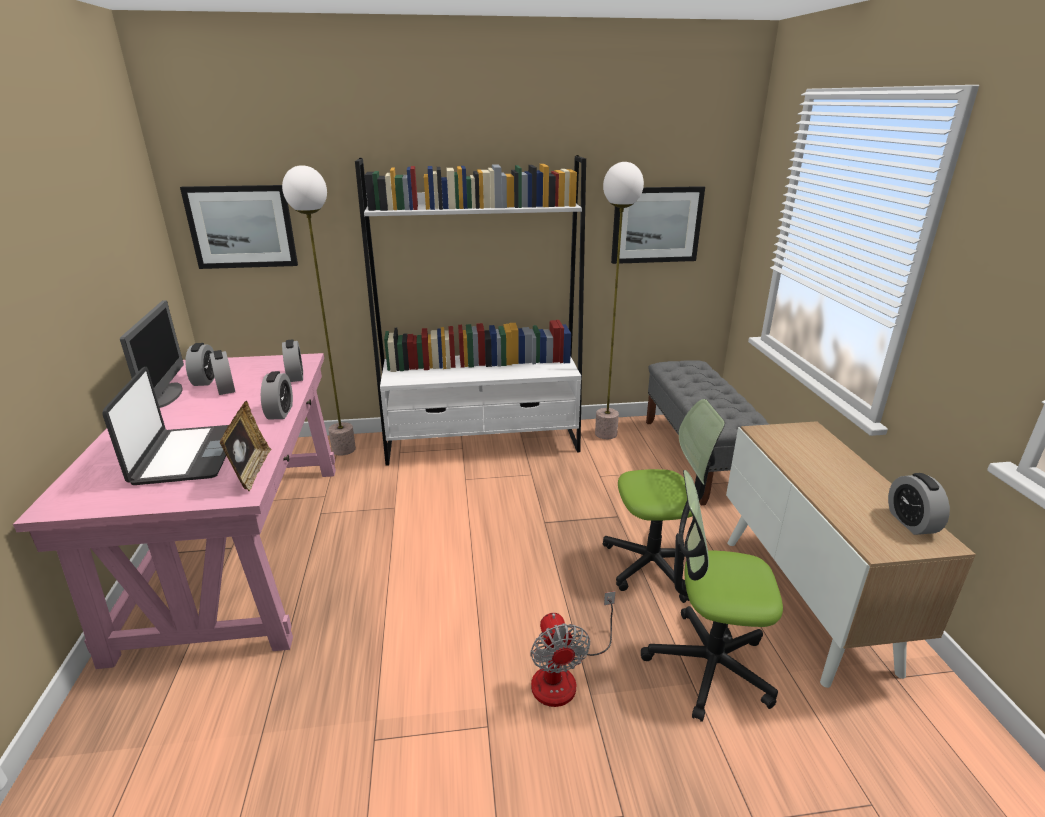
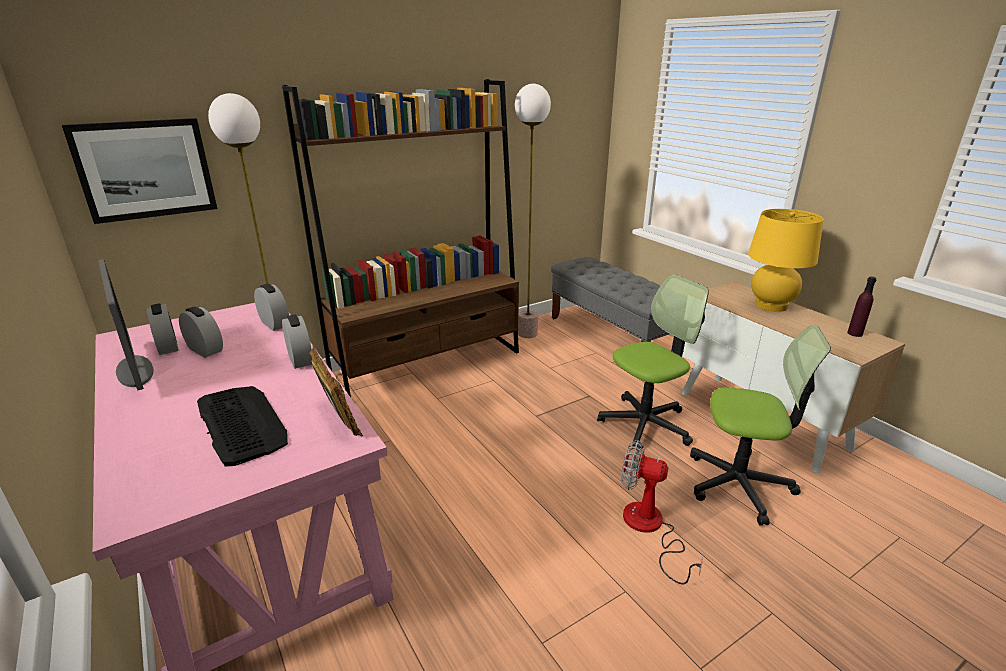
camera: 25 degrees left, 0 degrees up
laptop [102,367,229,485] -> keyboard [197,386,288,466]
white bookcase [355,155,586,466] -> brown bookcase [282,79,519,397]
fan [530,591,615,707] -> fan turned 150 degrees clockwise [622,440,703,584]
picture [611,186,705,264] -> none
office chair [641,470,783,722] -> office chair turned 150 degrees counterclockwise [690,325,831,526]
alarm clock [888,473,950,535] -> purple bottle [847,276,876,337]
none -> yellow table lamp [748,209,824,312]

